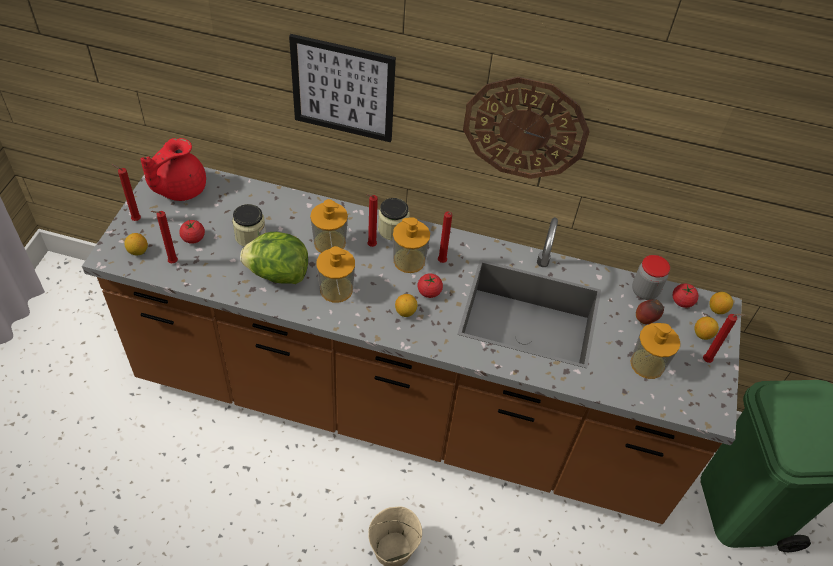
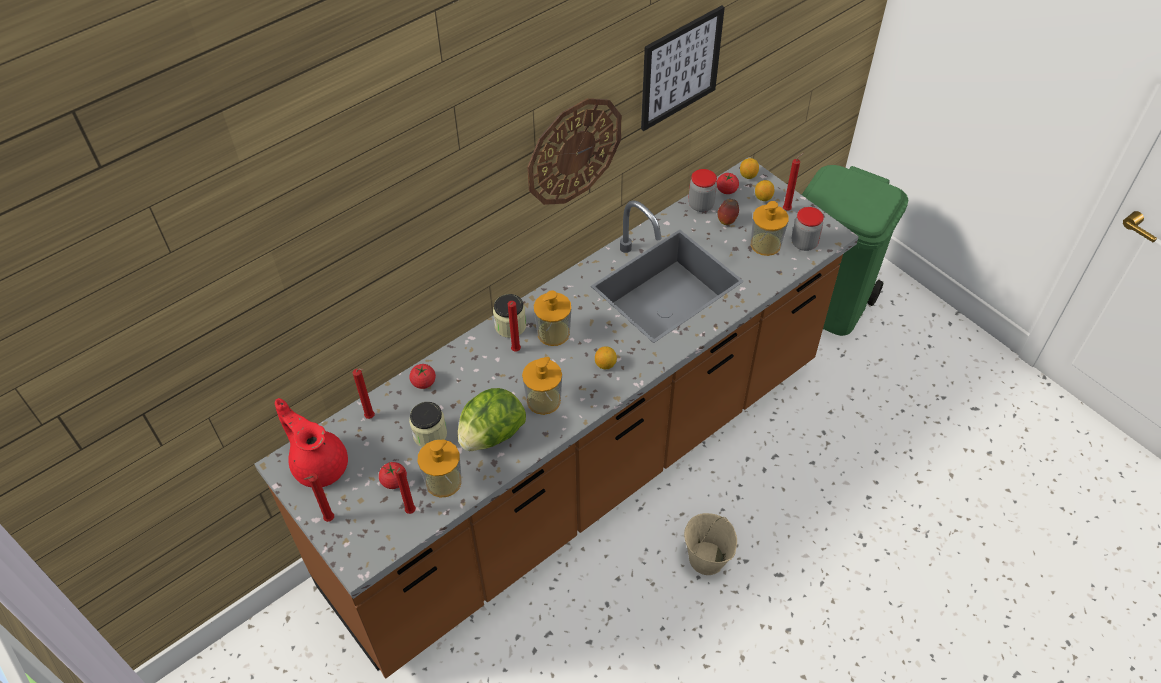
camera: 50 degrees left, 0 degrees up
lemon [124,233,148,255] -> none
red teapot [140,138,206,201] -> red teapot turned 150 degrees clockwise [275,398,348,487]
picture [289,34,396,142] -> picture moved to [641,5,725,131]
soap dispenser [310,199,348,253] -> soap dispenser moved to [418,440,462,497]
tomato [417,274,443,298] -> tomato moved to [409,364,436,389]
red candle [438,212,453,263] -> red candle moved to [352,368,375,419]
none -> jar [792,207,824,251]

